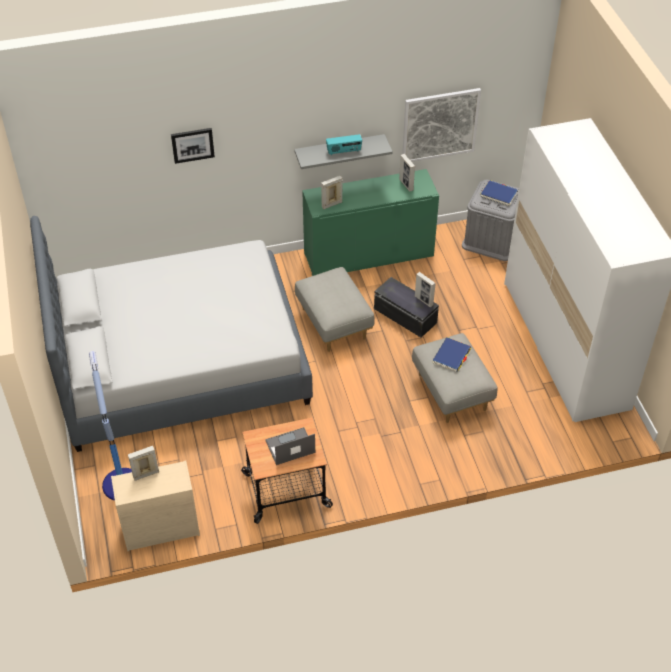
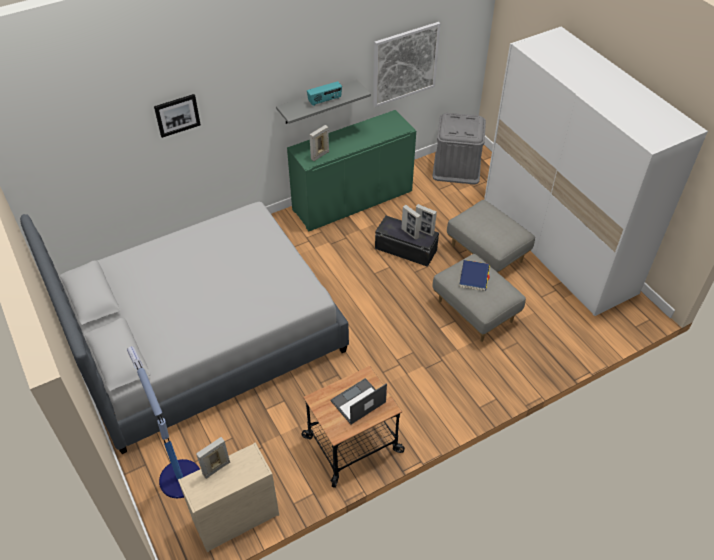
camera: 15 degrees left, 0 degrees up
grey ottoman [295,267,375,352] -> grey ottoman moved to [447,200,535,273]
picture frame [399,154,415,191] -> picture frame moved to [401,205,421,240]
blue book [480,180,518,206] -> none

